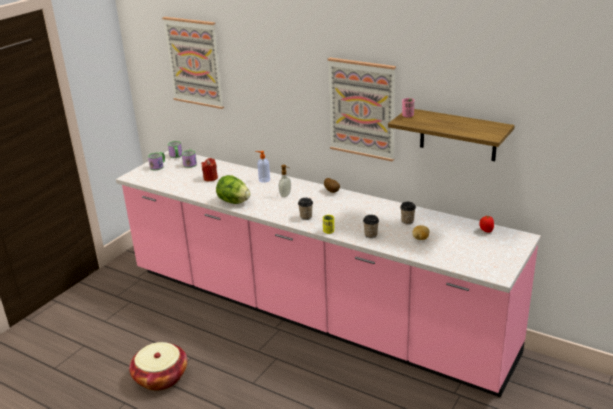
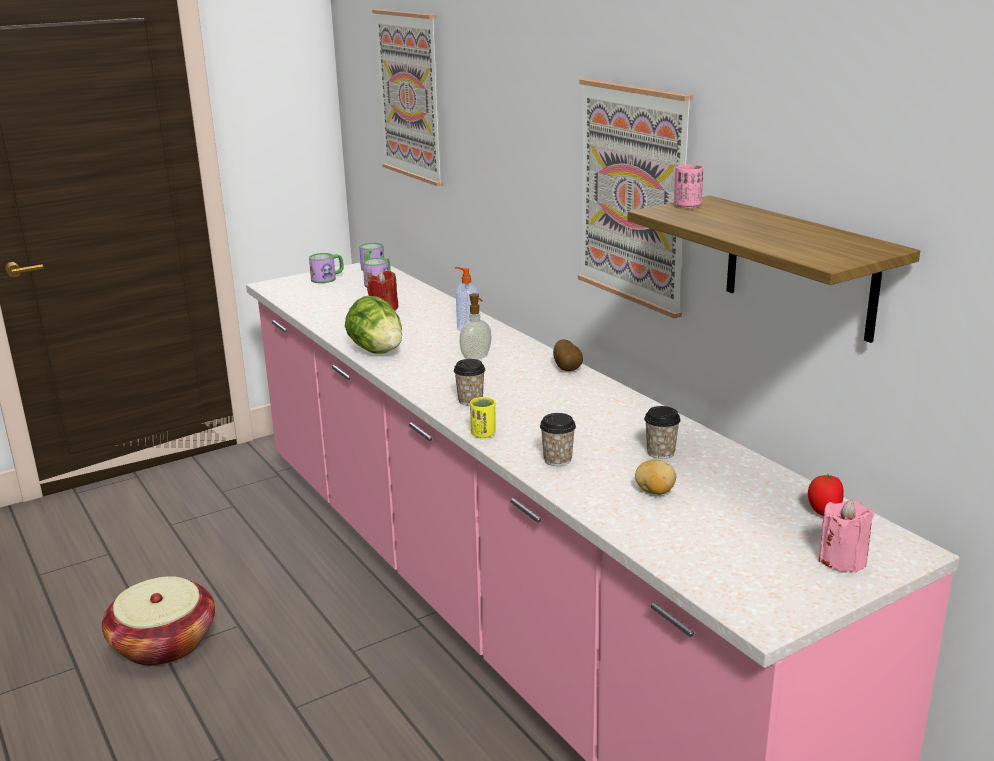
camera: 25 degrees right, 5 degrees down
none -> pink candle [818,500,874,572]

